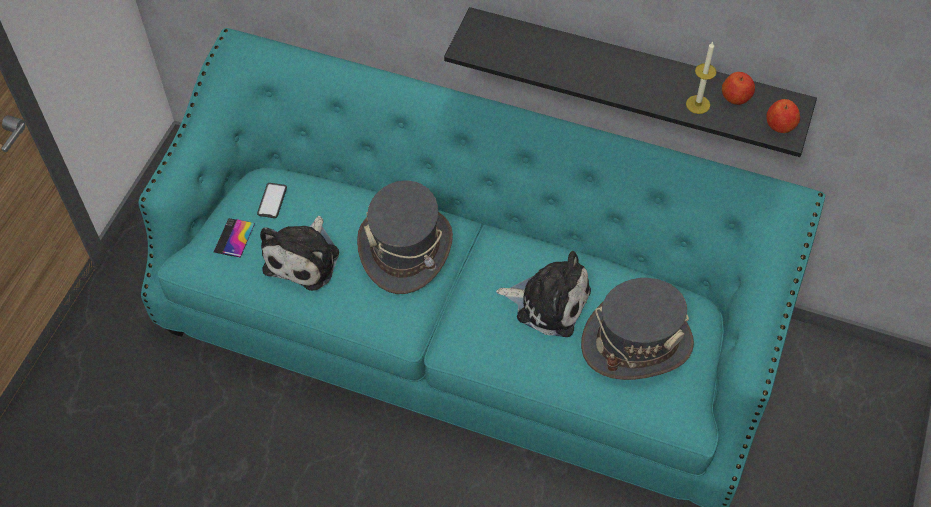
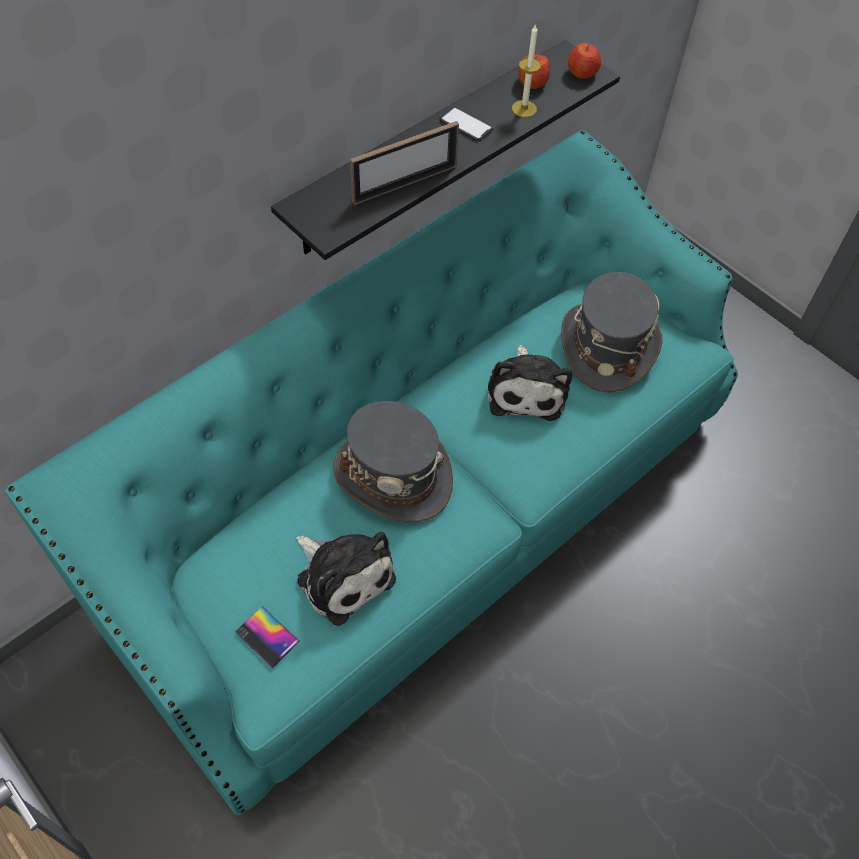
camera: 65 degrees left, 0 degrees up
phone [257,183,287,218] -> phone moved to [439,106,494,141]
plush toy [496,251,591,337] -> plush toy turned 135 degrees clockwise [487,345,572,421]
none -> picture frame [350,121,459,205]

